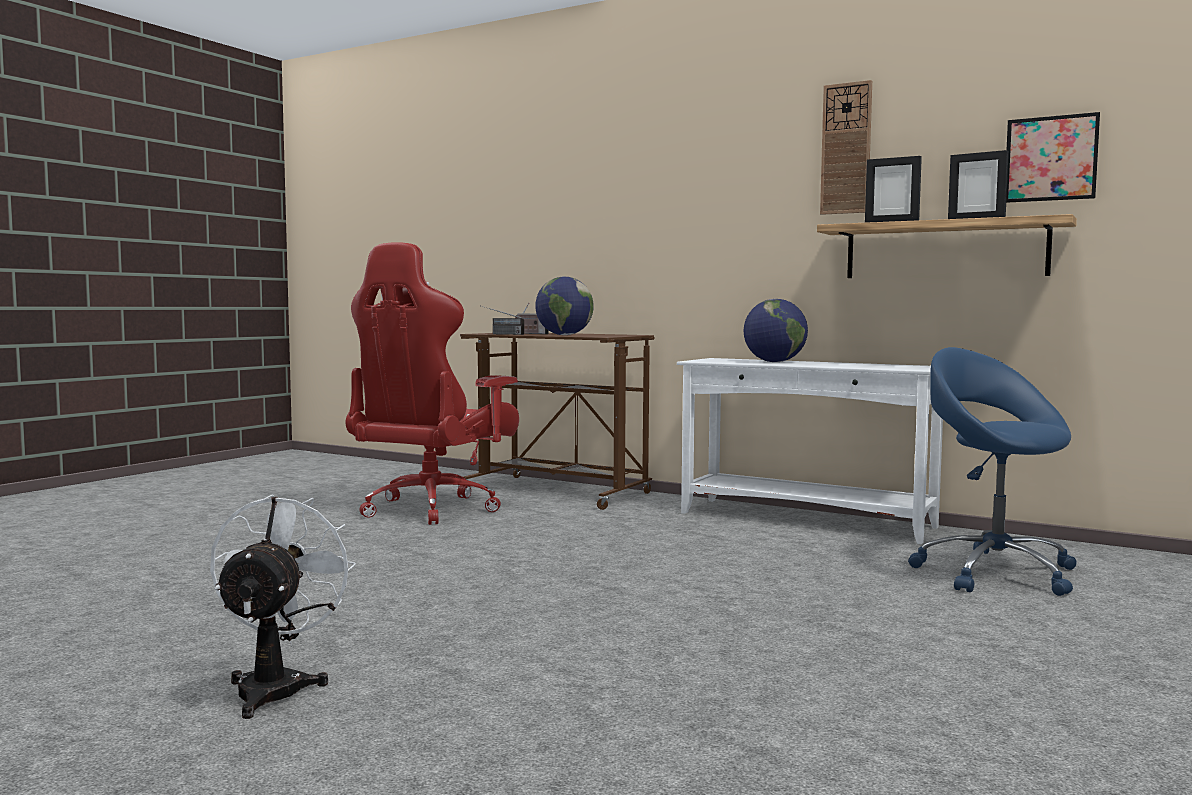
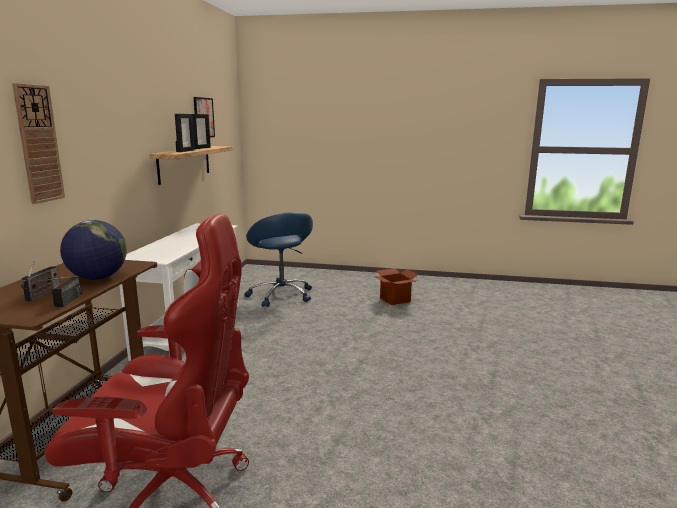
camera: 110 degrees left, 10 degrees up
white fan [210,495,356,719] -> none
globe [744,299,808,362] -> none
wall clock [820,80,872,215] -> wall clock moved to [12,83,65,204]
blue office chair [908,347,1077,596] -> blue office chair turned 60 degrees counterclockwise [244,212,313,307]
none -> cardboard box [374,268,418,305]

